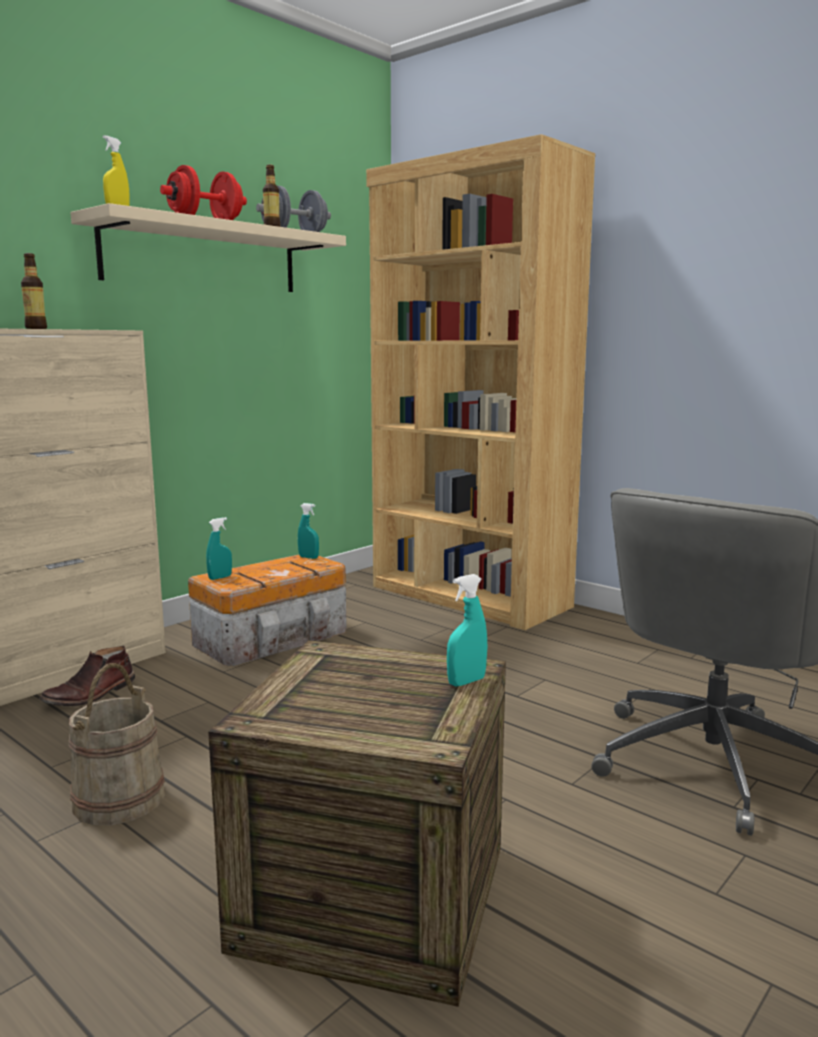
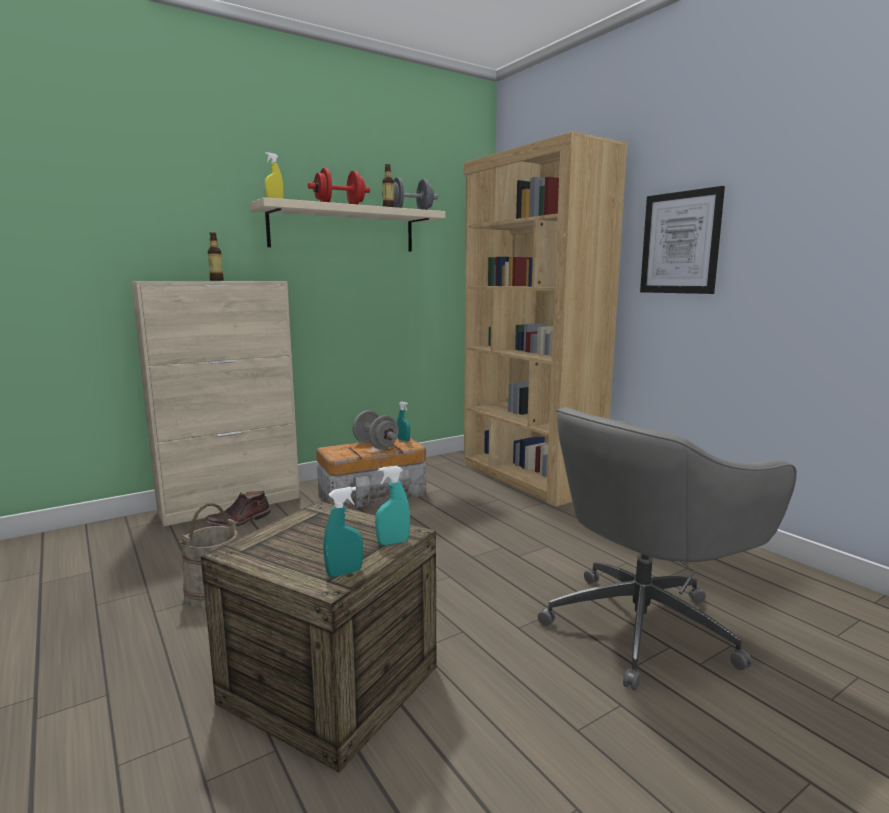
camera: 15 degrees right, 0 degrees up
turquoise spray bottle [206,517,232,580] -> turquoise spray bottle moved to [323,487,363,577]
none -> grey dumbbell [353,410,398,449]
none -> picture [640,186,725,294]

